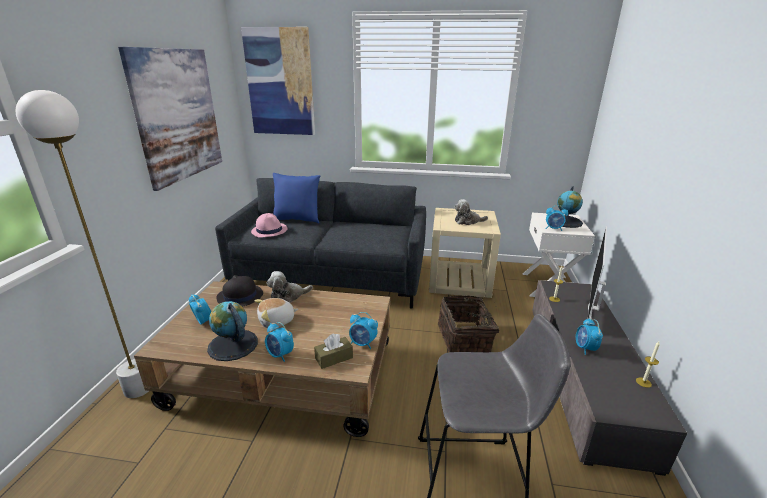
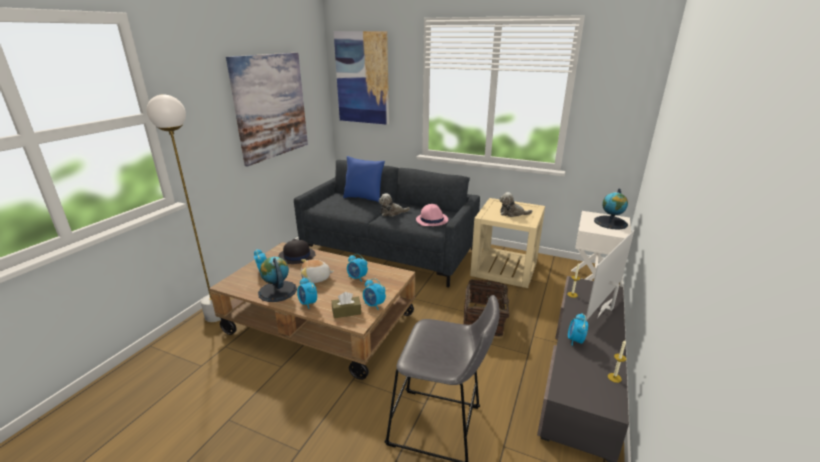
camera: 15 degrees right, 0 degrees up
pink hat [251,213,287,238] -> pink hat moved to [416,204,448,226]
plush toy [266,271,313,303] -> plush toy moved to [378,193,410,217]
alarm clock [546,205,568,231] -> alarm clock moved to [347,254,368,282]

